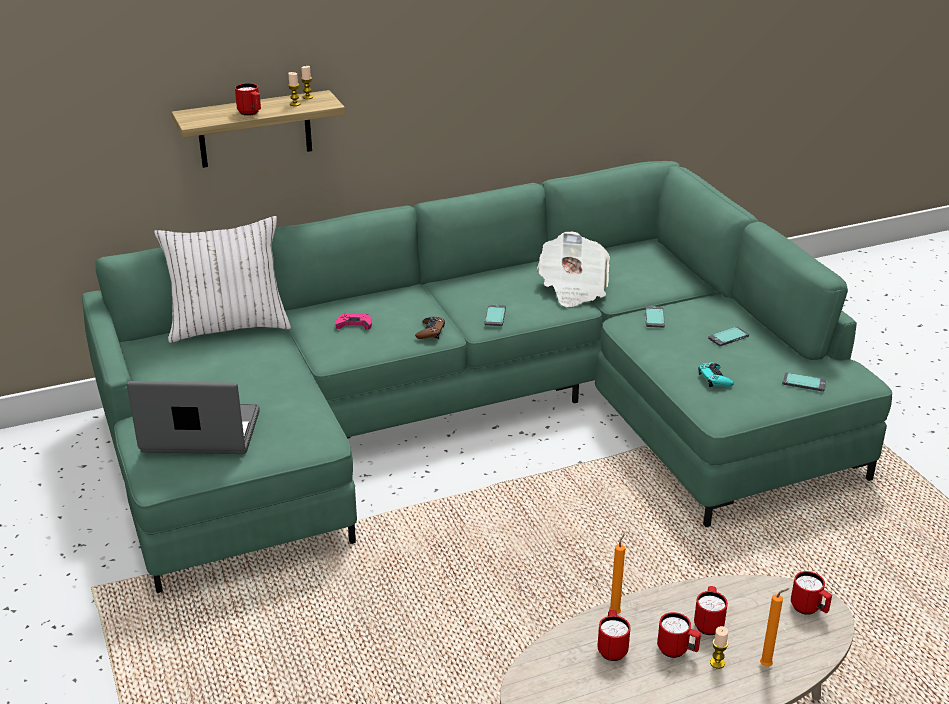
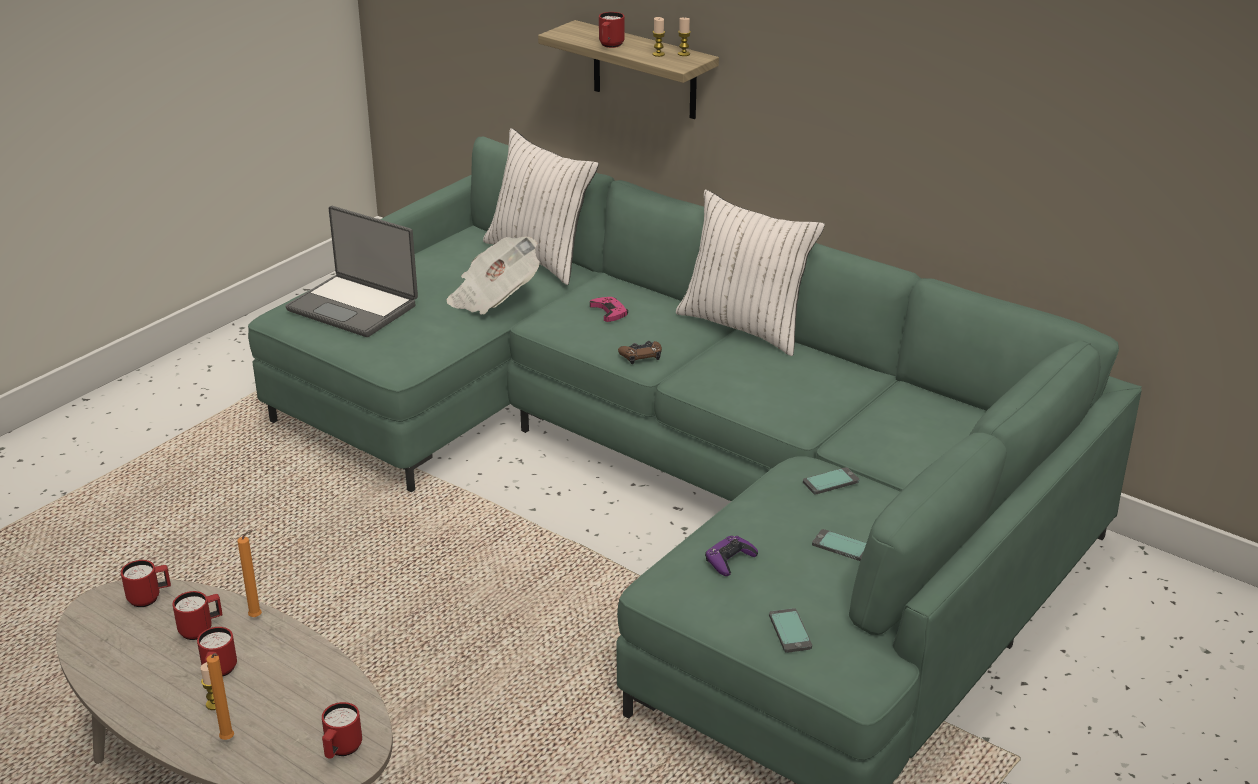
camera: 60 degrees right, 0 degrees up
laptop [127,381,260,454] -> laptop turned 150 degrees clockwise [286,206,418,337]
phone [484,305,506,326] -> none
newspaper [537,231,610,307] -> newspaper moved to [447,237,540,315]
red mug [694,586,728,635] -> red mug moved to [121,560,171,607]
turquoise game controller [699,362,734,387] -> purple game controller [705,536,758,576]
none -> white pillow [676,190,825,356]

